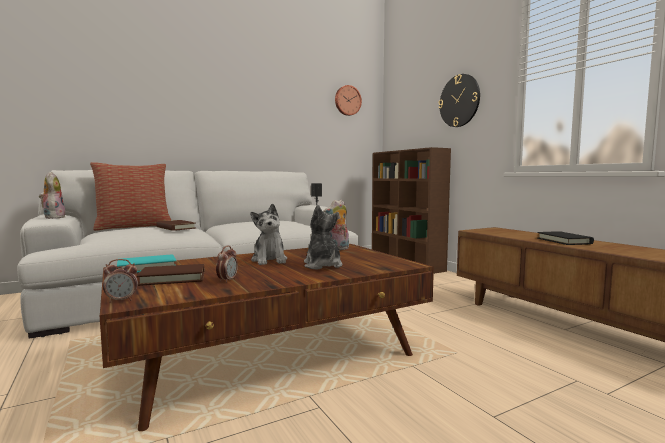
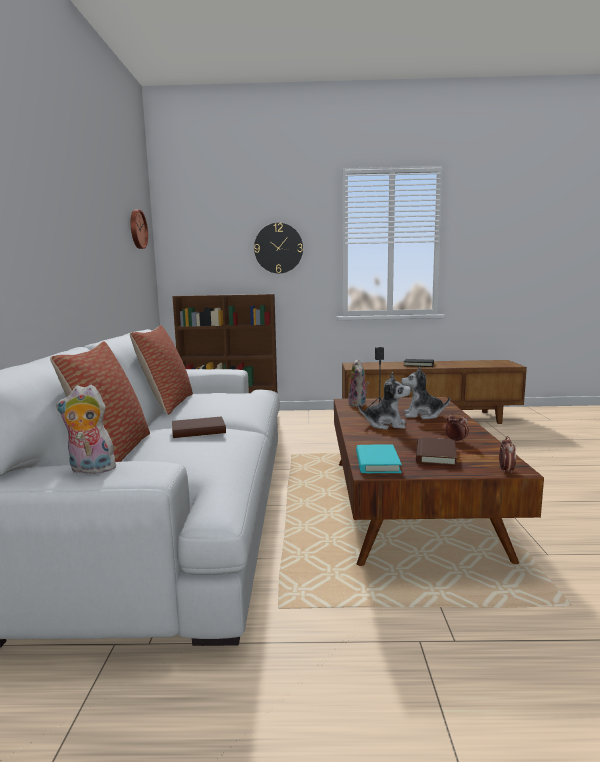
camera: 60 degrees left, 5 degrees up
none -> pillow [130,325,193,415]

